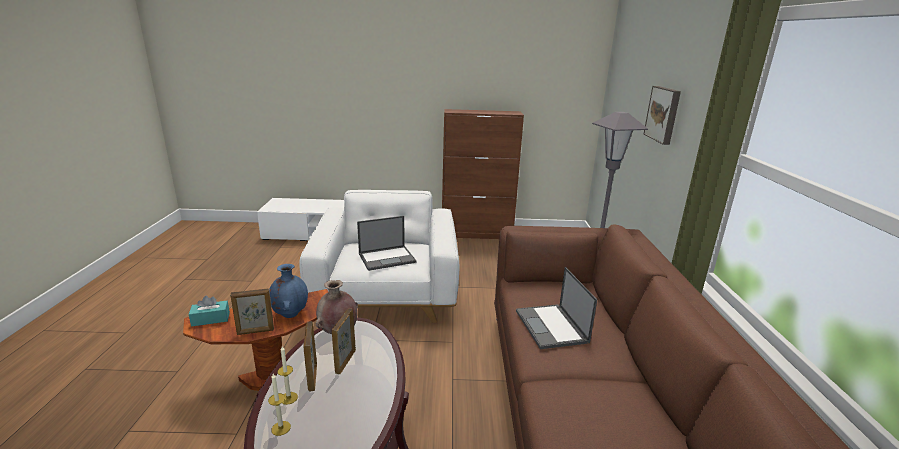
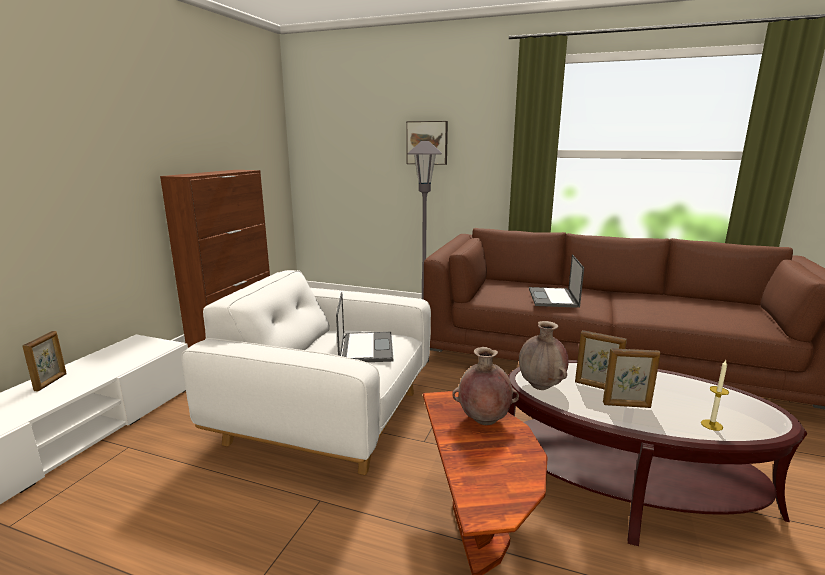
camera: 70 degrees left, 5 degrees down
turquoise tissue box [189,296,230,326] -> none
picture frame [230,289,274,335] -> picture frame moved to [23,331,67,391]
blue vase [269,264,308,318] -> brown vase [452,347,519,425]
candle [277,346,298,405] -> none
laptop [516,267,597,349] -> laptop turned 90 degrees clockwise [529,254,584,308]

